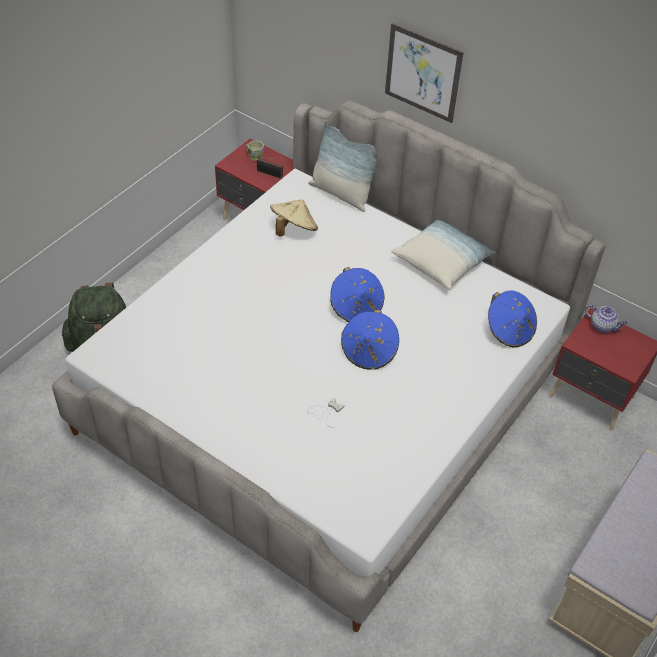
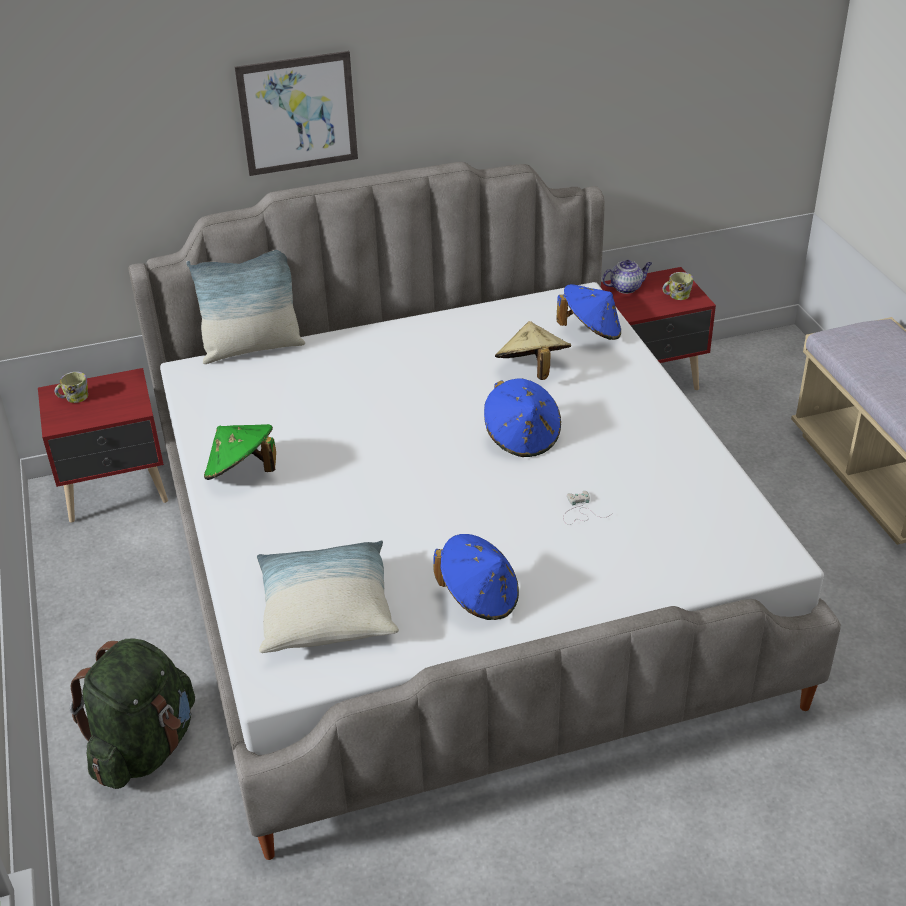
camera: 50 degrees left, 10 degrees down
radio [257,158,285,179] -> none
beige hat [270,199,318,237] -> beige hat moved to [495,321,571,380]
blue hat [330,267,385,322] -> blue hat moved to [433,534,519,620]
pillow [391,220,495,289] -> pillow moved to [257,540,399,653]
none -> green hat [204,424,276,480]
none -> mug [663,272,693,300]

